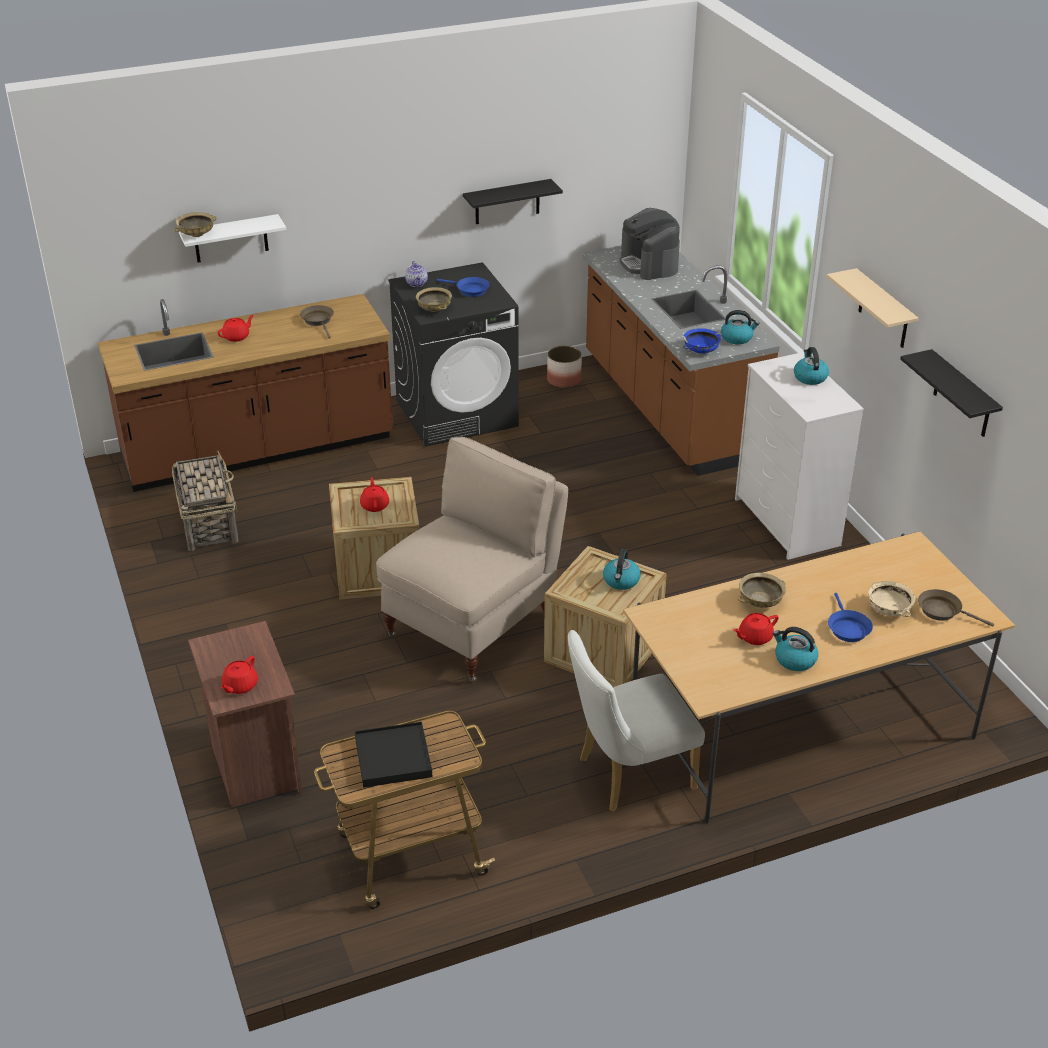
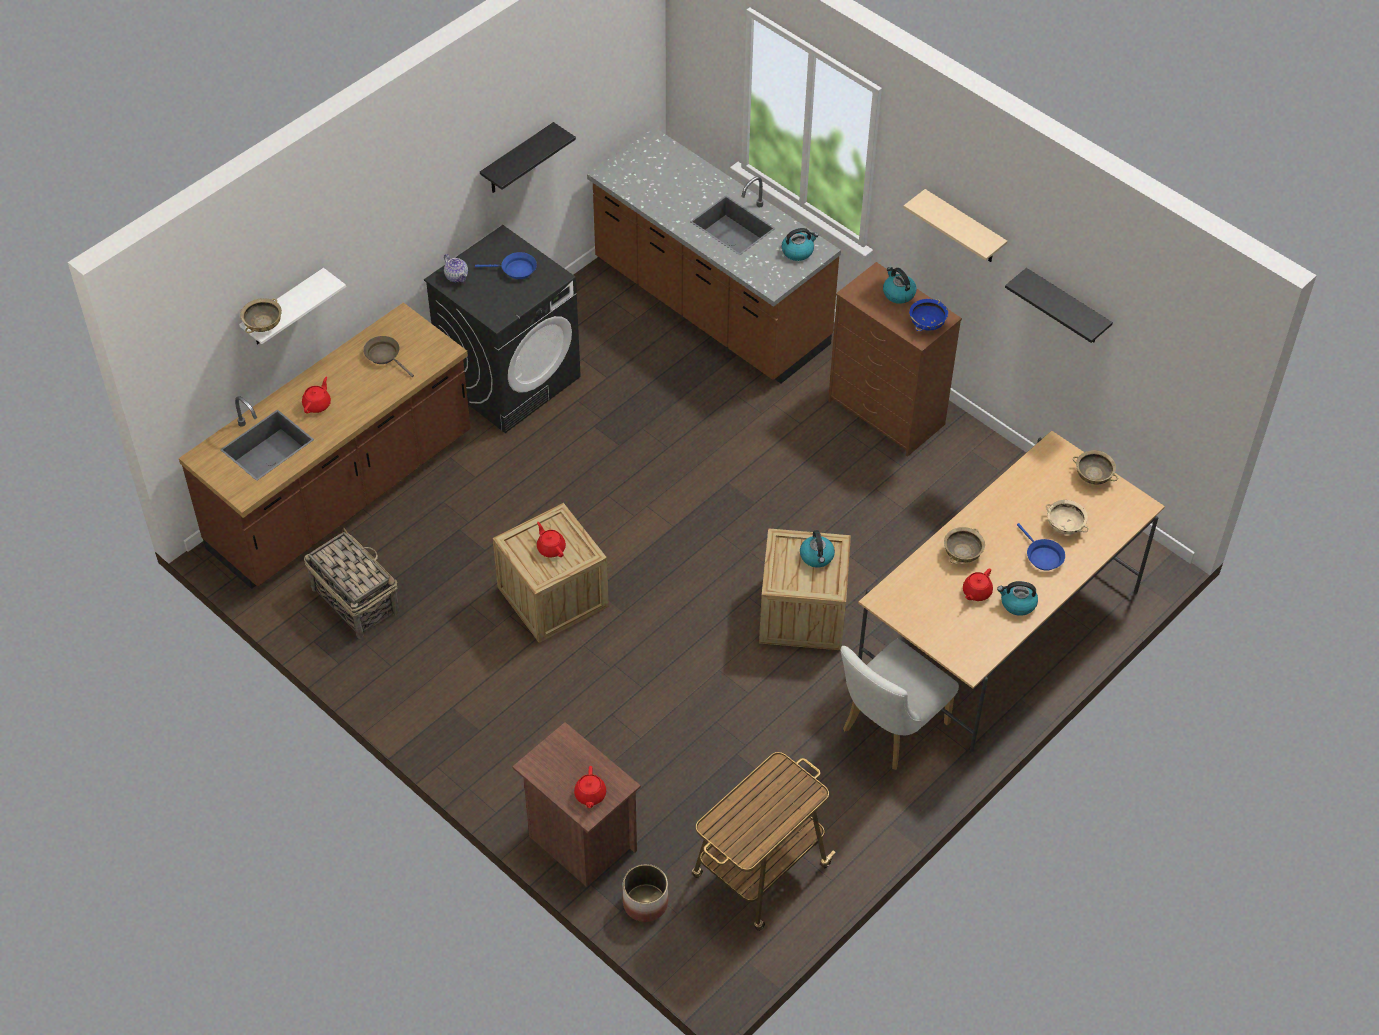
camera: 25 degrees left, 15 degrees up
black tray [355,722,432,788] -> none
beige chair [376,437,568,681] -> none
beige bowl [416,287,452,312] -> beige bowl moved to [1073,450,1118,485]
planter [547,346,582,388] -> planter moved to [623,864,668,922]
coffee machine [619,208,680,280] -> none
blue bowl [683,328,721,354] -> blue bowl moved to [909,299,948,331]
white dresser [735,352,864,560] -> brown dresser [828,262,962,457]
brown frying pan [918,589,994,627] -> none

